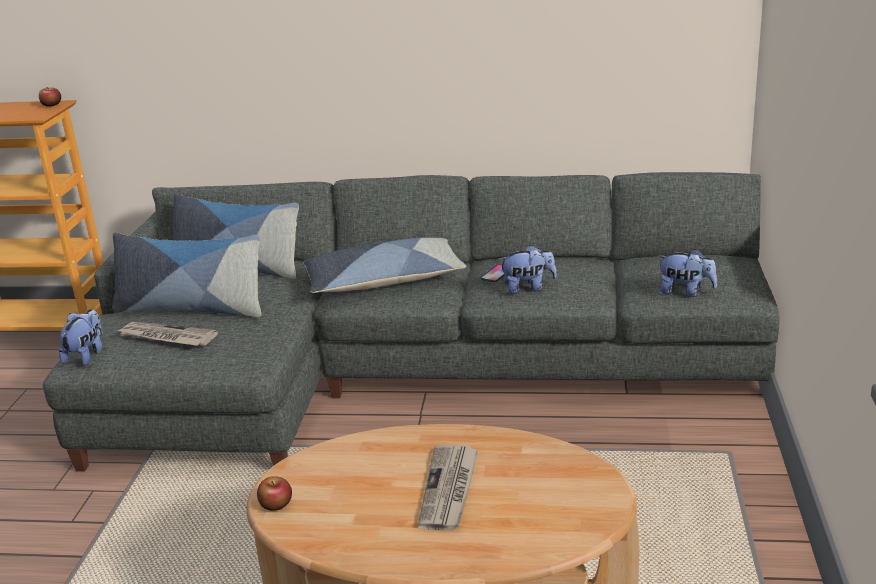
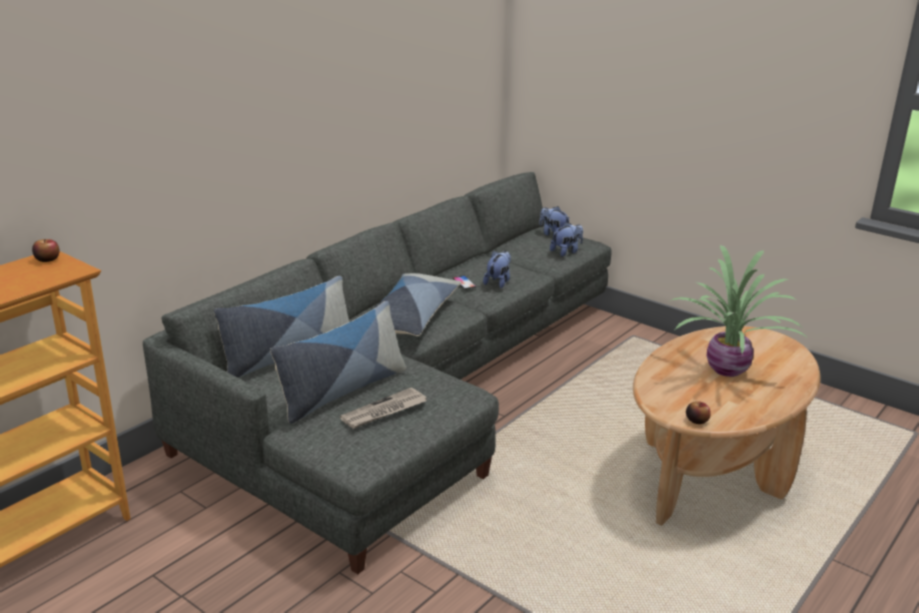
camera: 60 degrees left, 0 degrees up
plush toy [59,309,103,366] -> plush toy moved to [539,206,570,236]
newspaper [418,445,478,530] -> potted plant [670,245,806,377]

